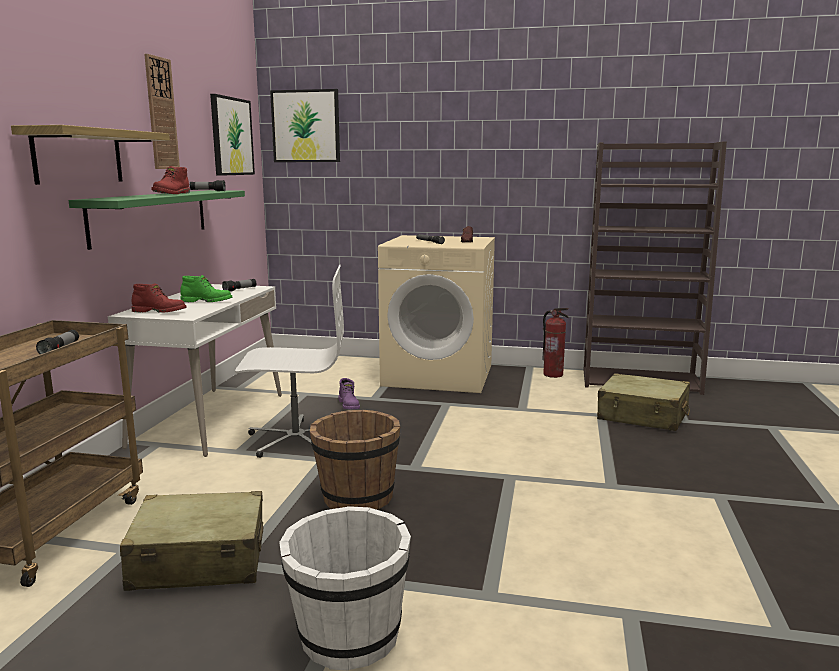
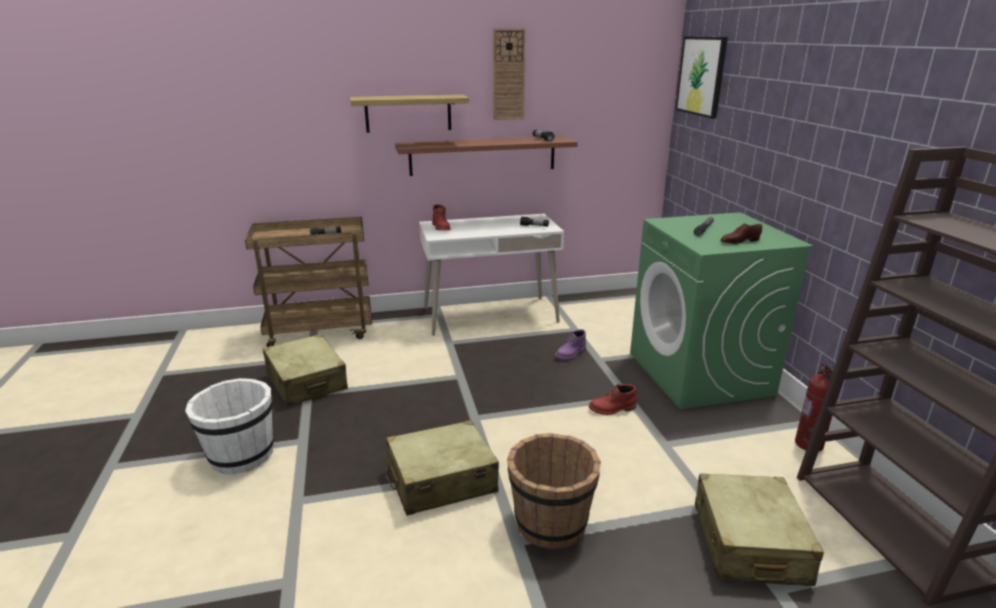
camera: 65 degrees right, 10 degrees up
green shelf [69,190,245,250] -> brown shelf [395,136,578,176]
red boot [151,166,190,194] -> red boot moved to [589,384,637,415]
green boot [180,275,232,302] -> none
picture [210,94,255,176] -> none
white office chair [235,265,344,458] -> none
brown bucket [310,410,400,510] -> brown bucket moved to [507,433,601,549]
beige washing machine [378,235,495,393] -> green washing machine [630,212,814,409]
none -> beige suitcase [386,420,499,516]

